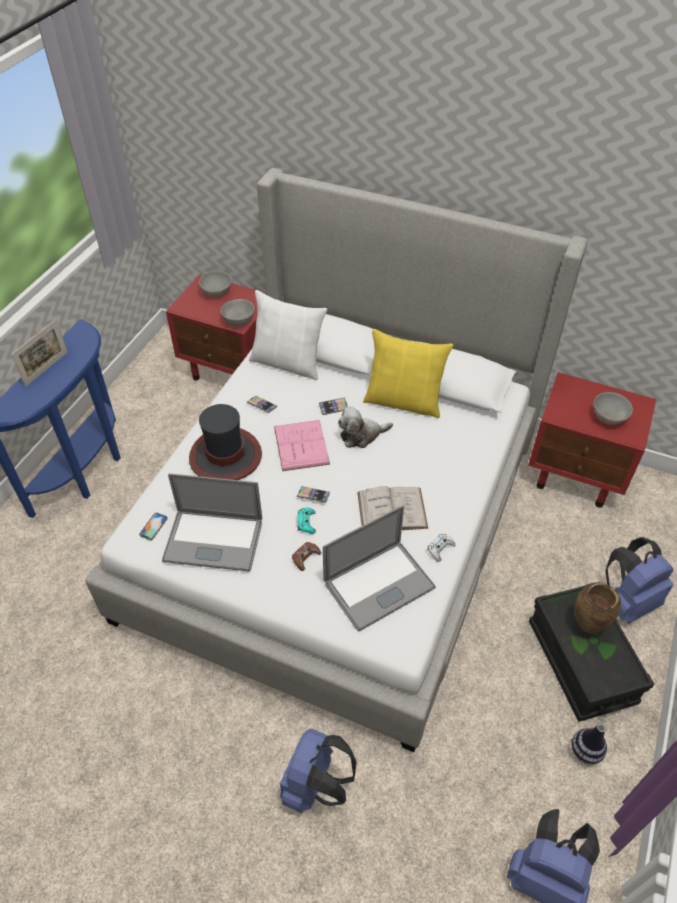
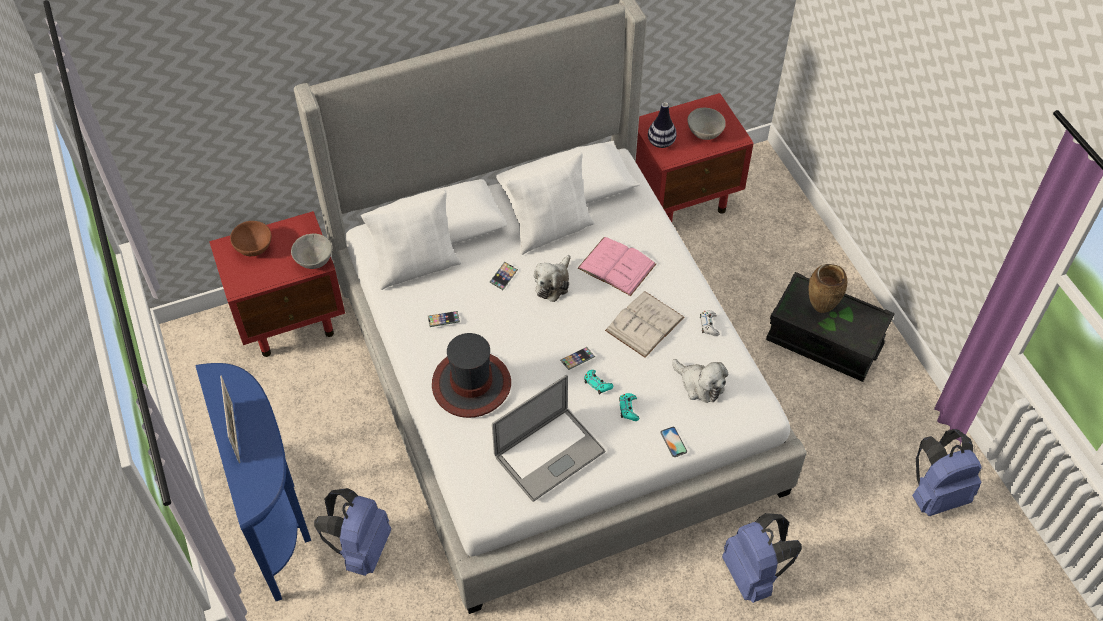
camera: 45 degrees left, 5 degrees up
phone [139,513,168,540] -> phone moved to [661,427,687,457]
grey bowl [199,271,232,297] -> brown bowl [230,221,271,256]
pink book [274,420,330,471] -> pink book moved to [577,237,656,296]
brown game controller [292,542,321,571] -> turquoise game controller [619,393,639,421]
laptop [323,505,436,632] -> plush toy [672,359,728,403]
yellow pillow [363,329,453,418] -> white pillow [505,152,594,255]
vase [571,724,607,765] -> vase moved to [648,102,677,148]
blue backpack [605,537,673,623] -> blue backpack moved to [314,488,391,576]

